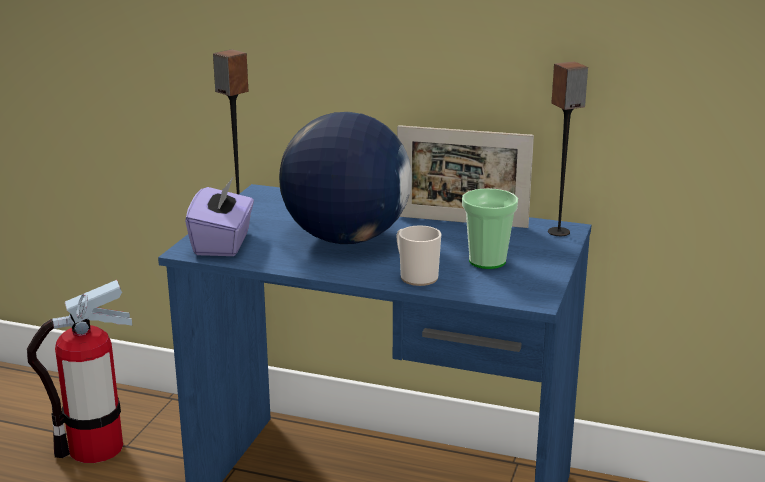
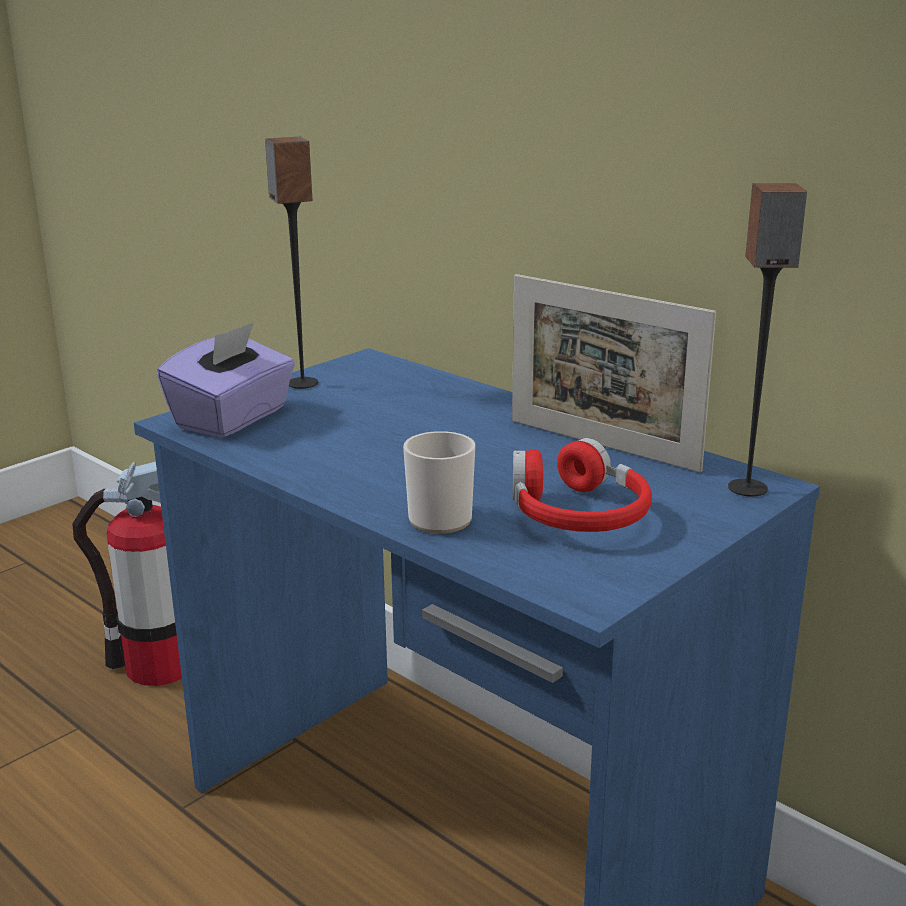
camera: 25 degrees right, 0 degrees up
globe [279,112,412,244] -> none
cup [462,188,518,269] -> red headphones [513,438,652,532]

